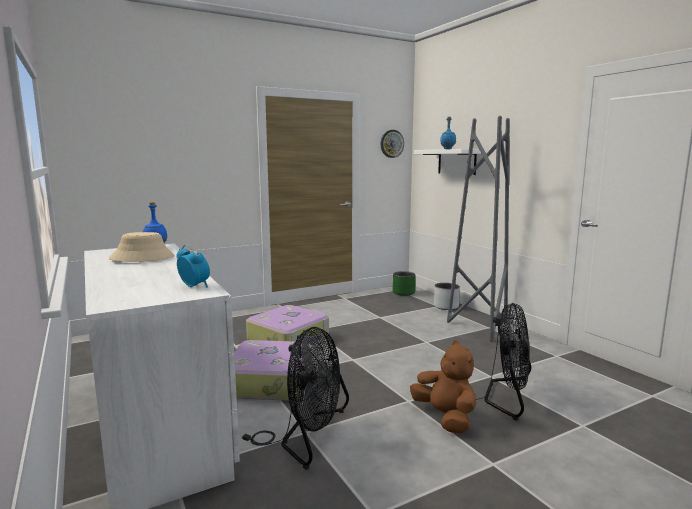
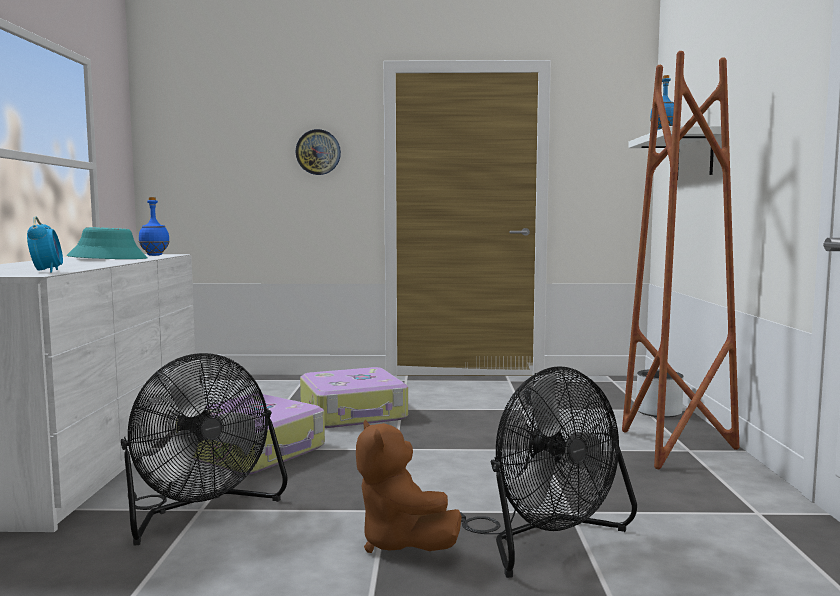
camera: 30 degrees right, 5 degrees down
beige hat [109,232,175,262] -> turquoise hat [67,227,148,259]
wall clock [381,130,404,158] -> wall clock moved to [296,129,341,175]
green planter [393,271,415,296] -> none
brown plush toy [410,340,476,434] -> brown plush toy turned 150 degrees clockwise [356,420,462,553]
grey clothes rack [447,116,510,342] -> brown clothes rack [622,51,739,469]

